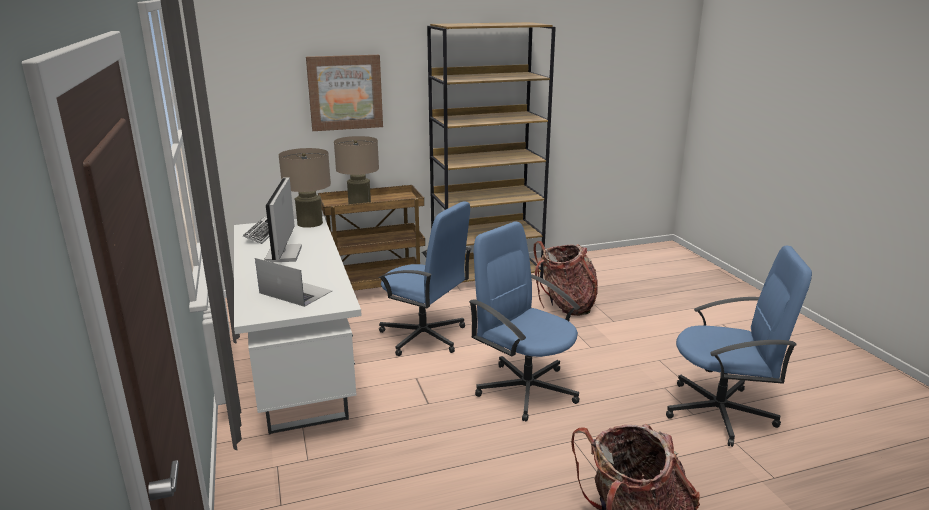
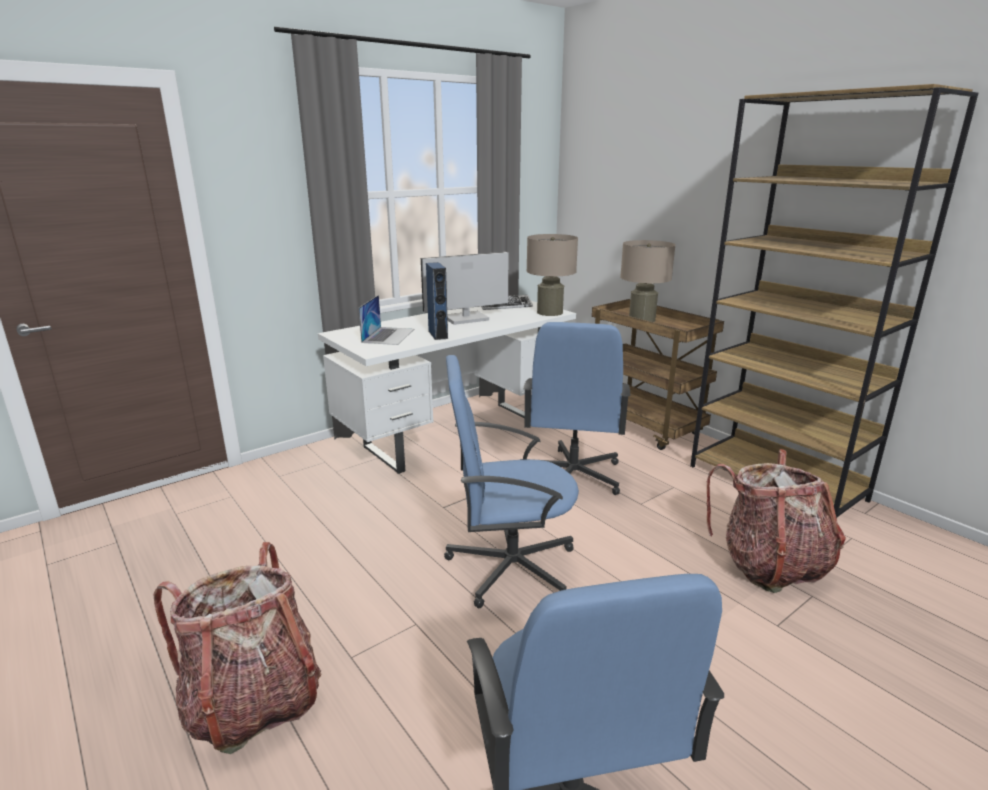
camera: 70 degrees right, 0 degrees up
picture [306,55,383,131] -> none
blue office chair [469,221,580,421] -> blue office chair turned 120 degrees counterclockwise [444,355,579,608]
none -> blue speaker [426,262,448,340]

